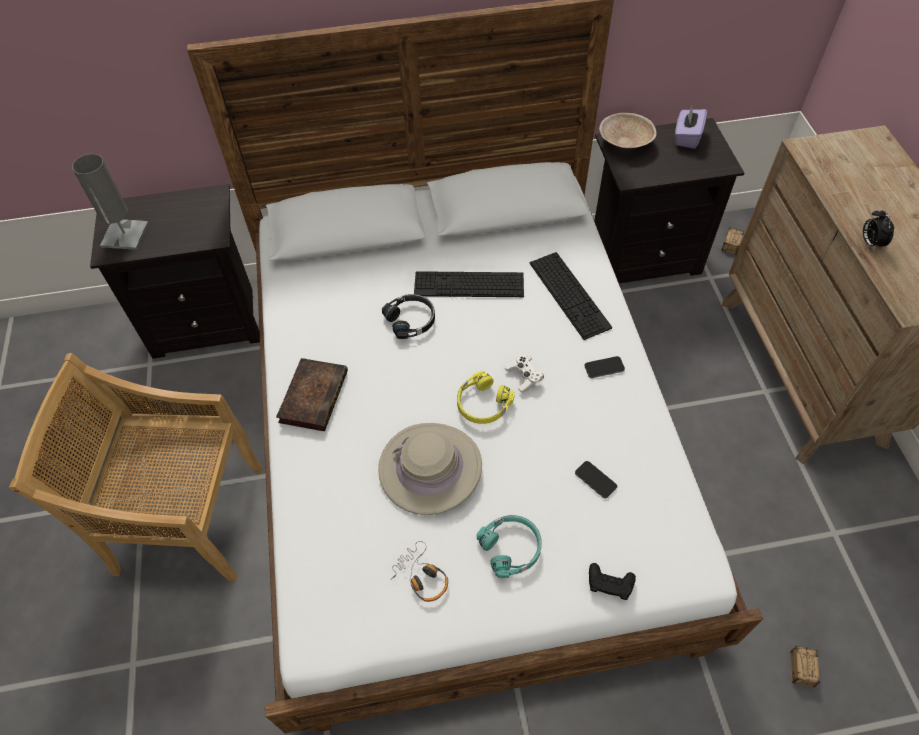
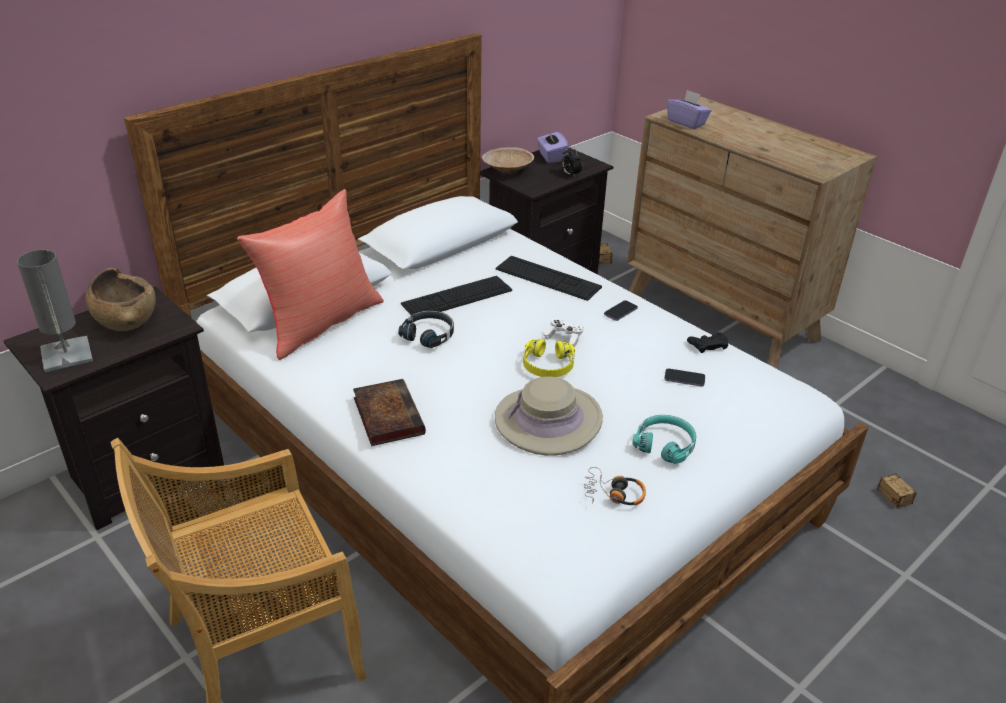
camera: 35 degrees left, 20 degrees down
black game controller [589,563,636,600] -> black game controller moved to [687,332,728,353]
alarm clock [863,209,894,250] -> alarm clock moved to [561,147,582,177]
none -> brown bowl [86,268,156,331]
none -> red pillow [237,189,384,360]
none -> purple tissue box [667,90,711,129]

